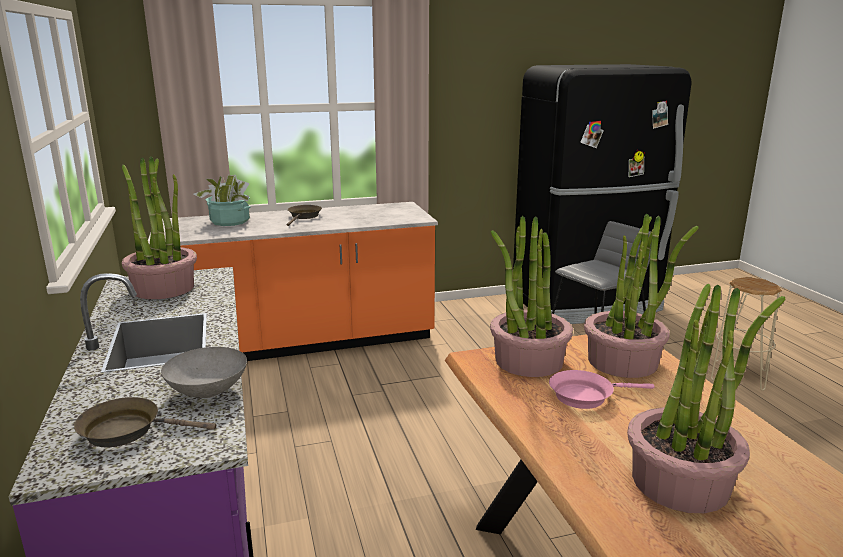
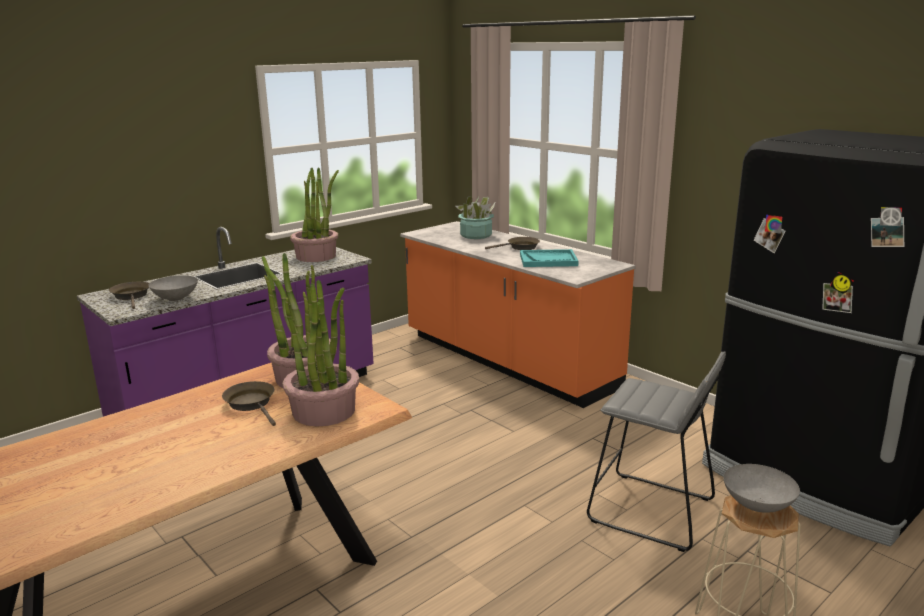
camera: 65 degrees right, 0 degrees up
pink frying pan [549,370,655,409] -> brown frying pan [222,381,276,426]
potted plant [627,284,786,513] -> none
none -> turquoise tray [520,249,579,267]
none -> grey bowl [723,464,800,513]

